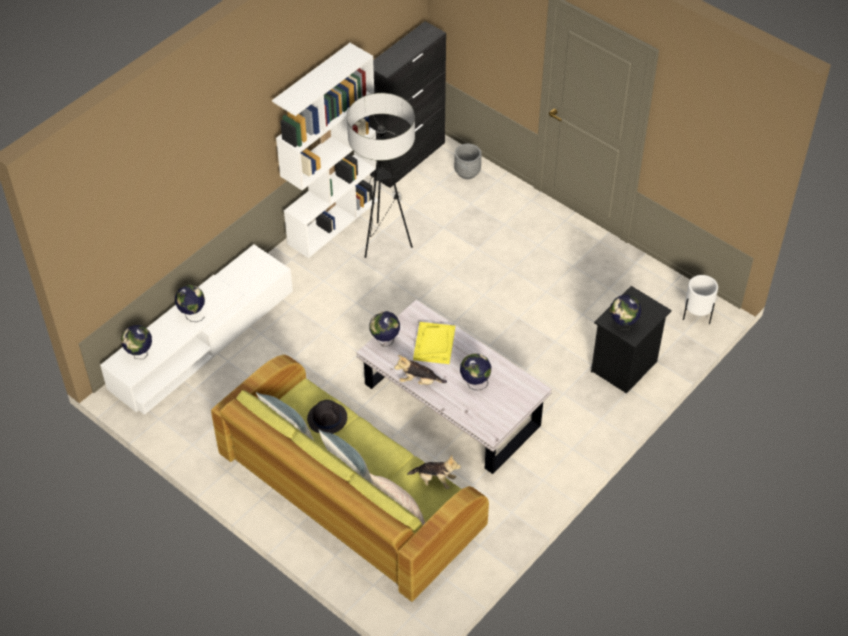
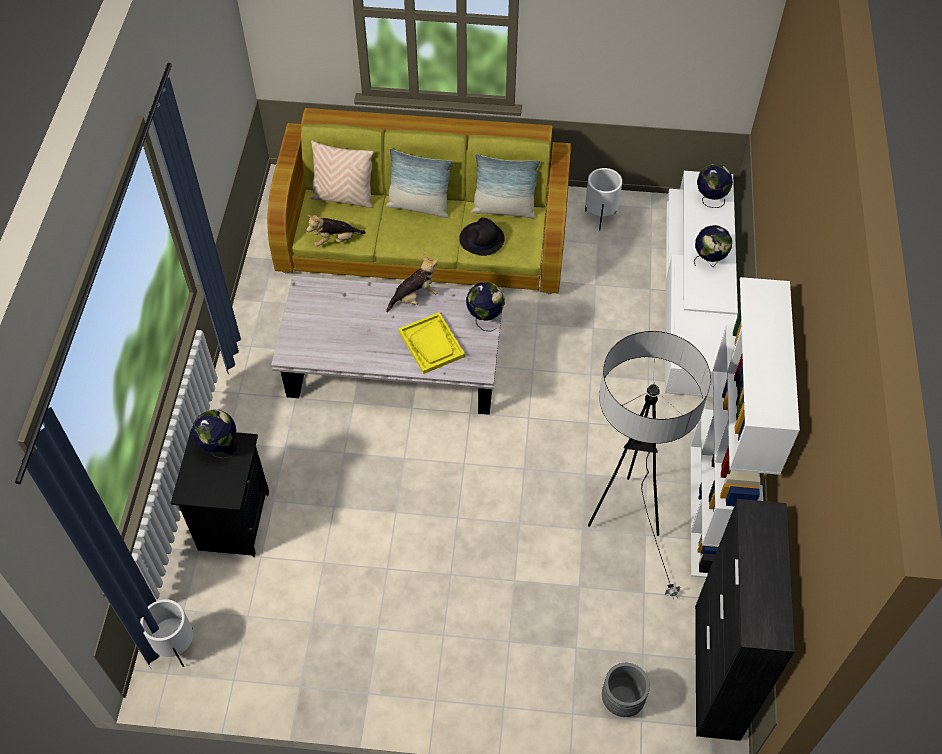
camera: 145 degrees right, 5 degrees up
globe [460,353,491,390] -> none
none -> white planter [585,168,622,231]

